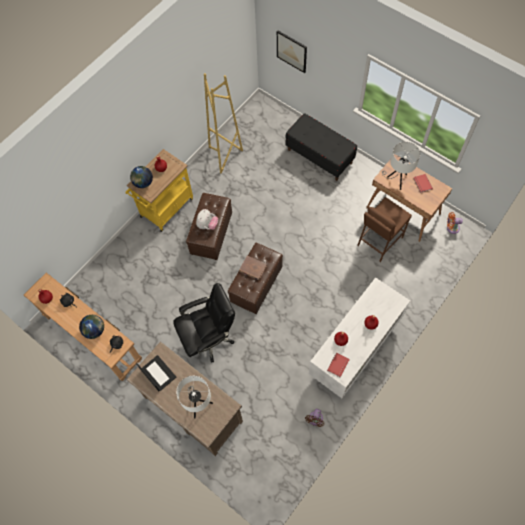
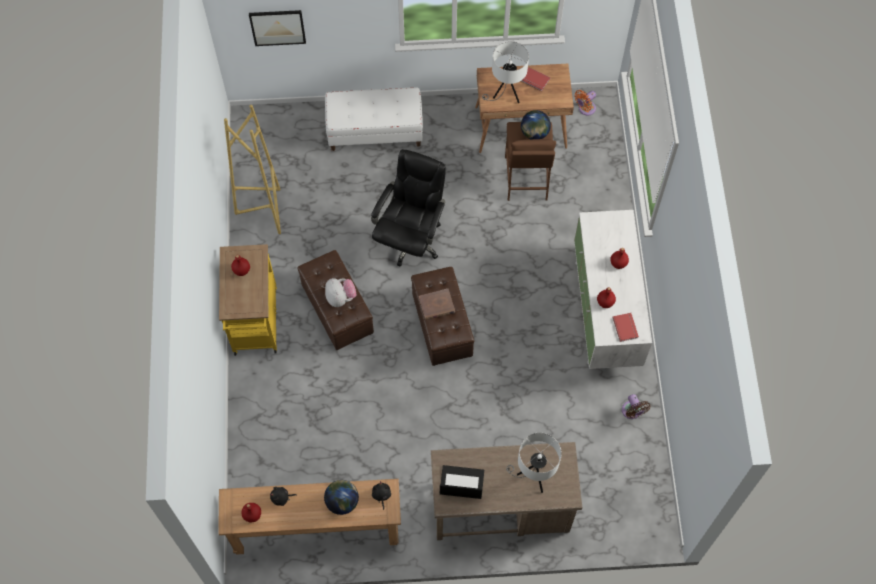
camera: 45 degrees left, 0 degrees up
globe [130,166,153,188] -> globe moved to [521,110,551,139]
black office chair [173,283,235,363] -> black office chair moved to [371,149,446,267]
black bench [286,113,357,181] -> white bench [325,87,423,151]

